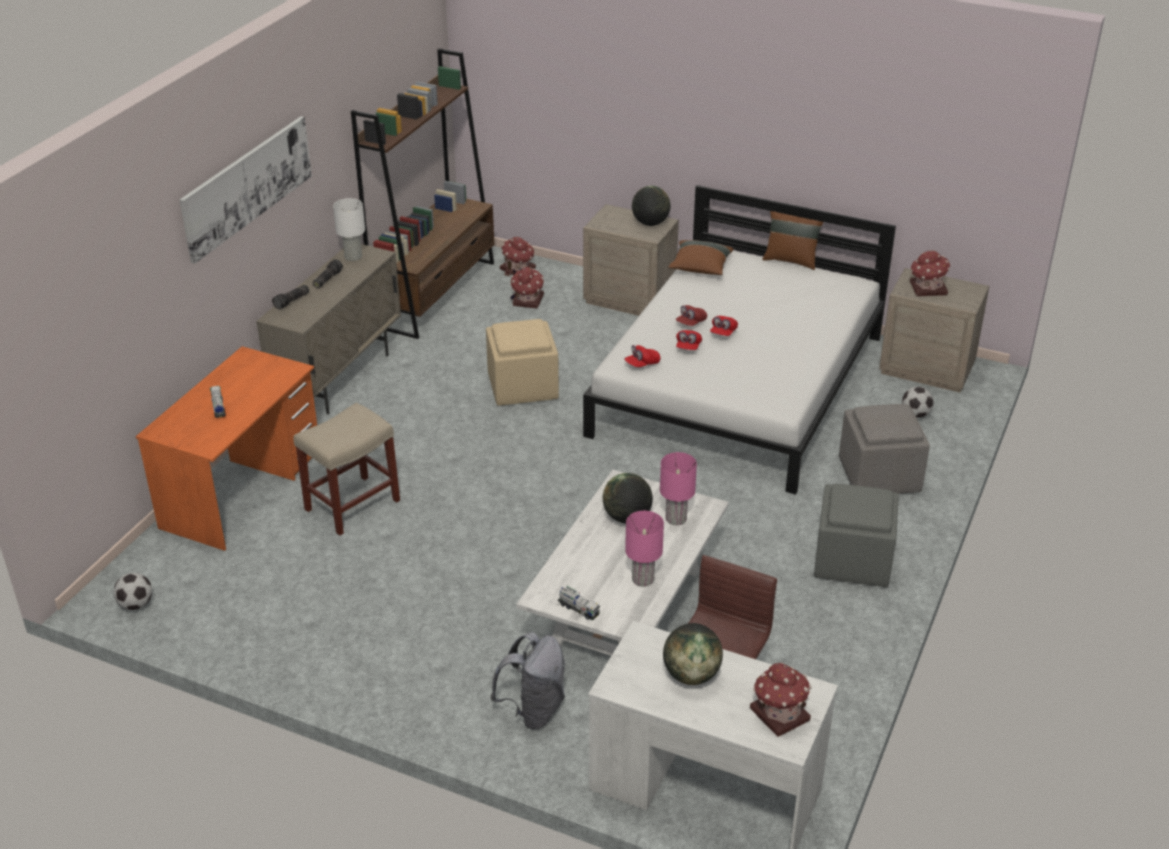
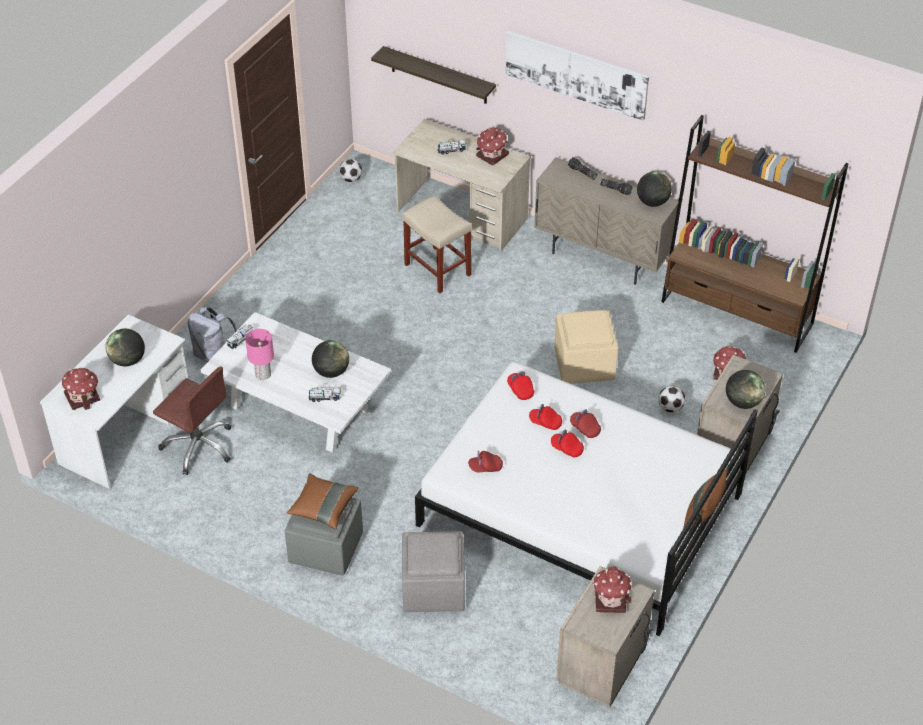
camera: 95 degrees right, 10 degrees up
orange desk [136,346,317,551] -> beige desk [392,119,531,251]
white table lamp [333,198,365,261] -> globe [637,171,672,207]
toy house [500,237,536,276] -> toy house moved to [476,127,509,166]
pink table lamp [660,452,697,525] -> toy truck [309,387,341,402]
brown pillow [668,240,733,275] -> brown pillow moved to [287,474,358,529]
football [902,387,934,418] -> football moved to [658,386,685,413]
none -> shelf [371,46,496,104]
none -> red cap [468,451,503,472]

